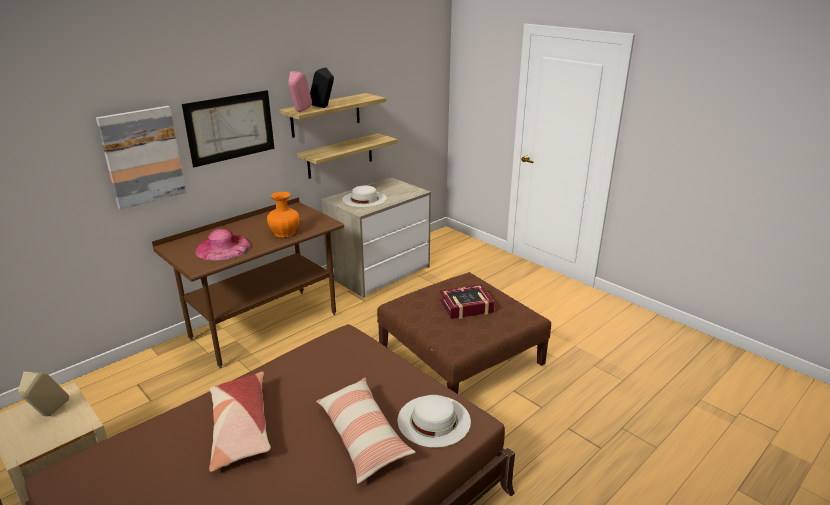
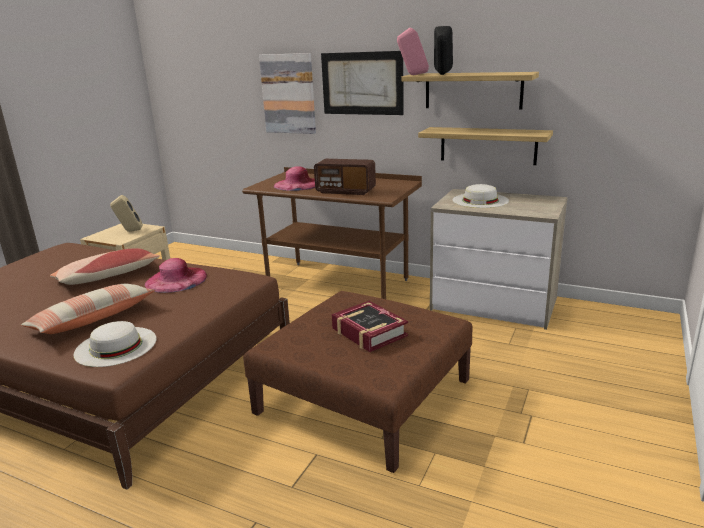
camera: 70 degrees right, 5 degrees down
orange vase [267,192,300,238] -> radio [314,159,376,195]
none -> pink hat [145,258,207,293]

